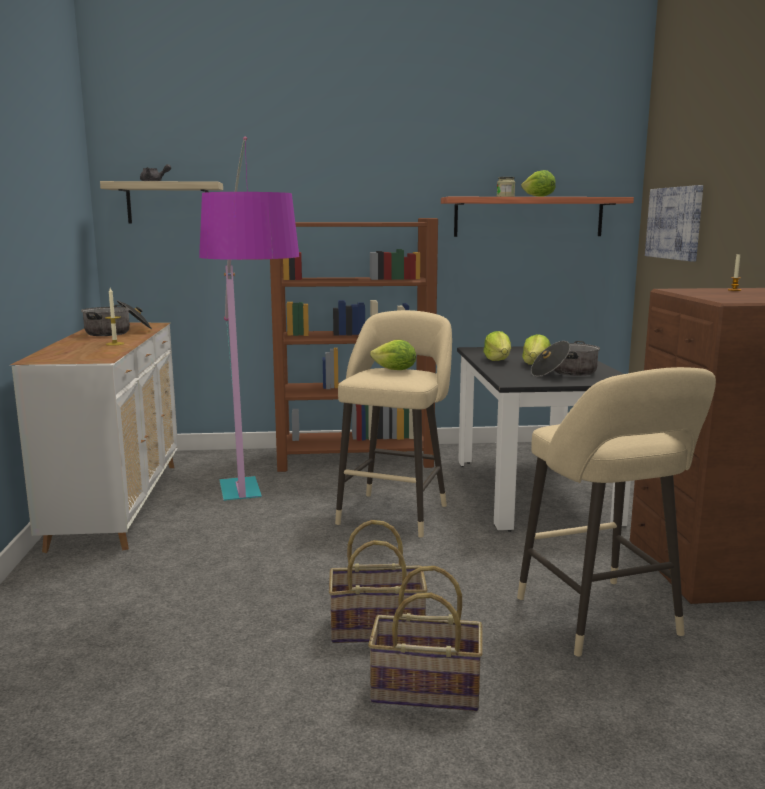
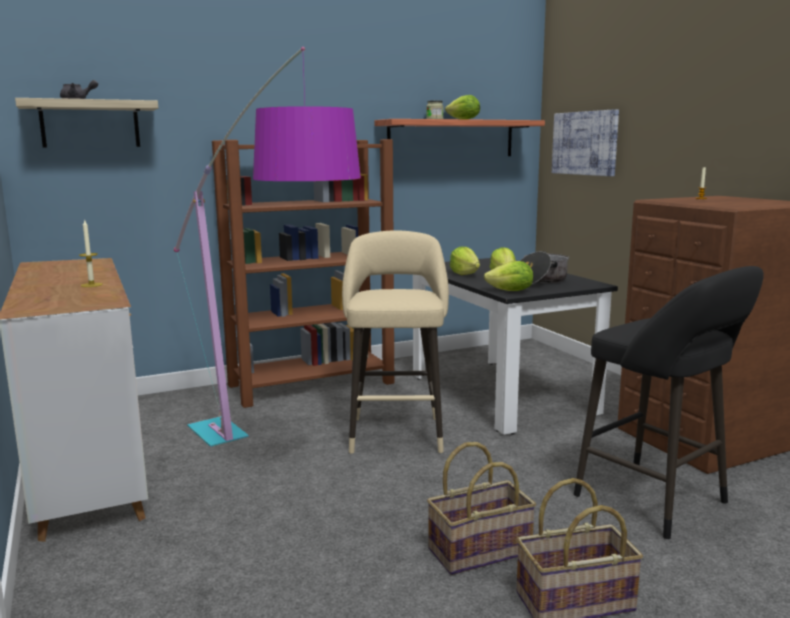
camera: 20 degrees left, 0 degrees up
cooking pot [81,300,152,336] -> none
lettuce [370,340,416,370] -> lettuce moved to [484,261,533,291]
beige stool [517,367,716,657] -> black stool [574,266,764,539]

